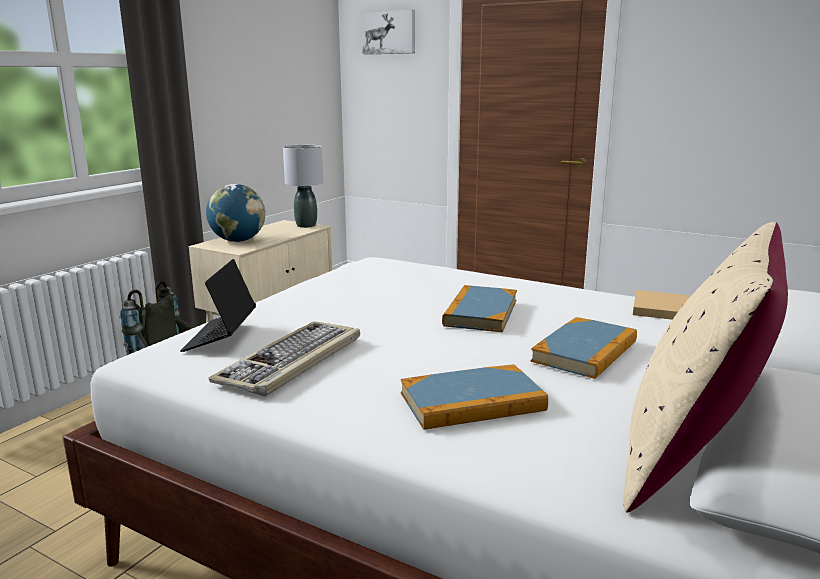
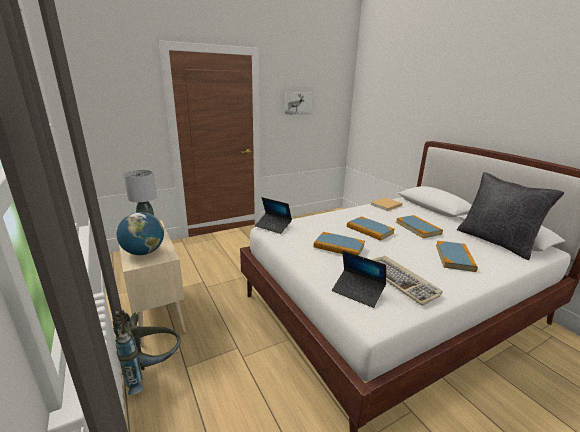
camera: 60 degrees left, 5 degrees up
picture [362,10,415,54] -> picture moved to [285,92,313,115]
beige pillow [623,222,788,513] -> black pillow [457,172,565,260]
none -> laptop [255,197,292,234]
none -> book [314,232,365,256]

